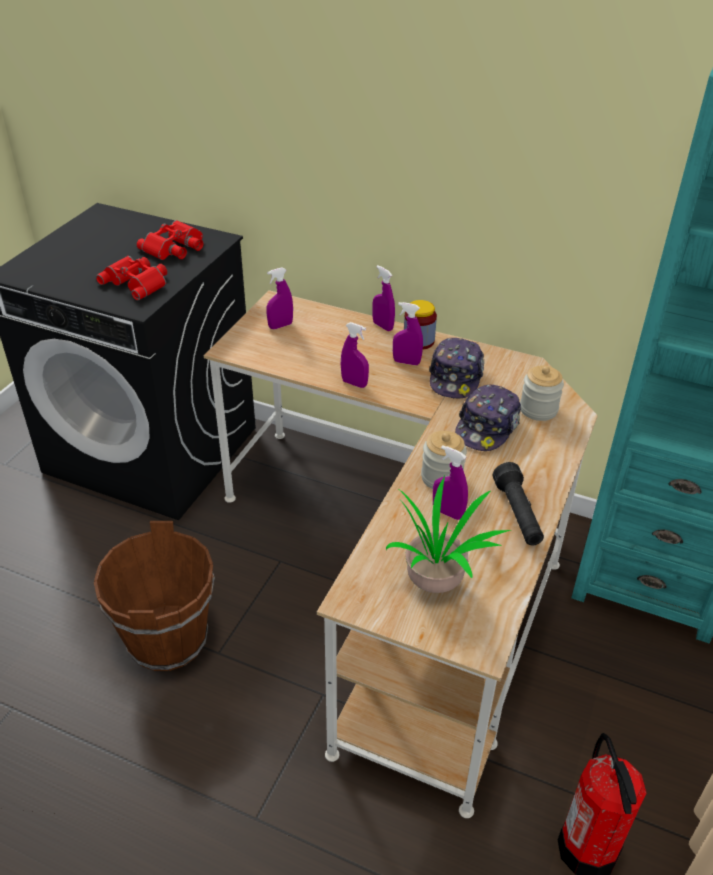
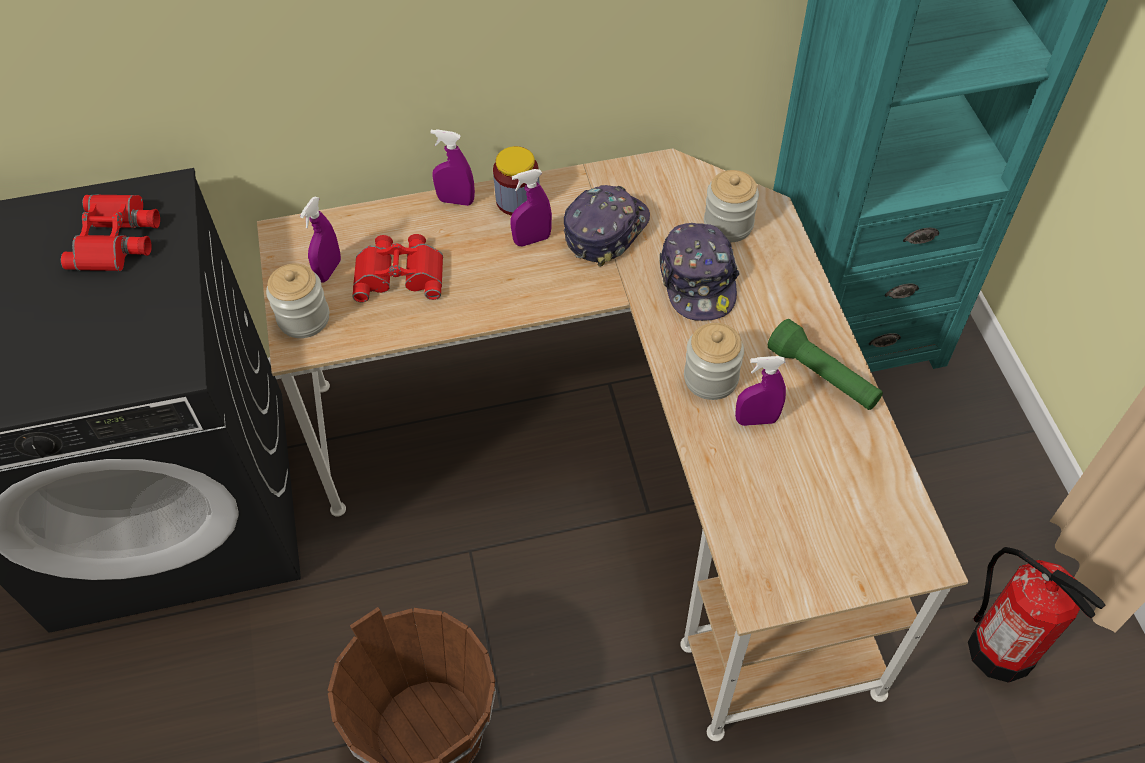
camera: 35 degrees left, 15 degrees up
red binoculars [96,256,167,300] -> red binoculars moved to [352,234,443,303]
purple spray bottle [341,322,369,388] -> none
potted plant [386,476,511,593] -> none
cap [429,338,484,398] -> cap turned 120 degrees counterclockwise [564,185,650,267]
black flashlight [493,462,544,545] -> green flashlight [768,319,883,410]
none -> jar [266,263,329,338]

